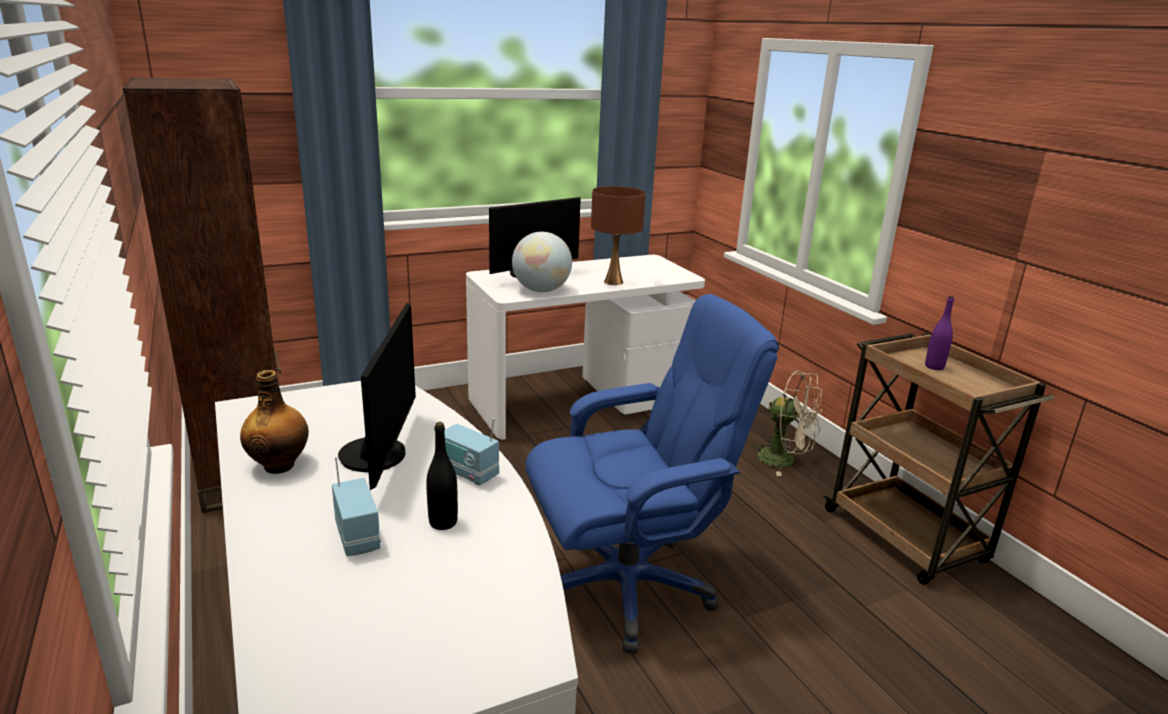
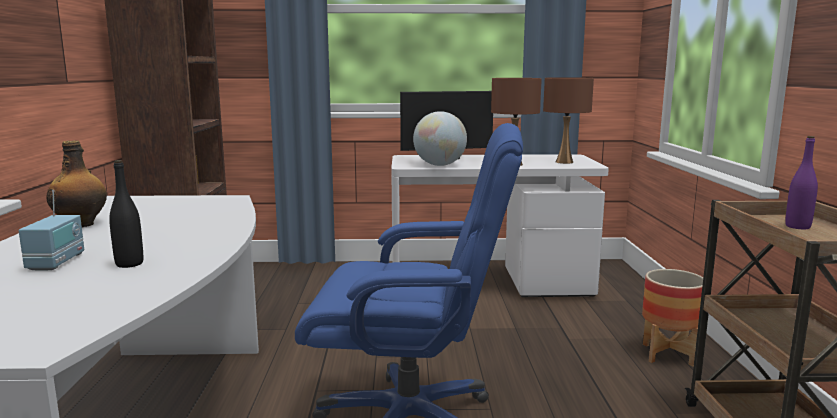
camera: 25 degrees right, 10 degrees down
monitor [338,303,416,490] -> none
radio [444,418,499,485] -> none
beige fan [751,371,823,476] -> planter [642,269,703,367]
none -> brown table lamp [543,77,594,164]

